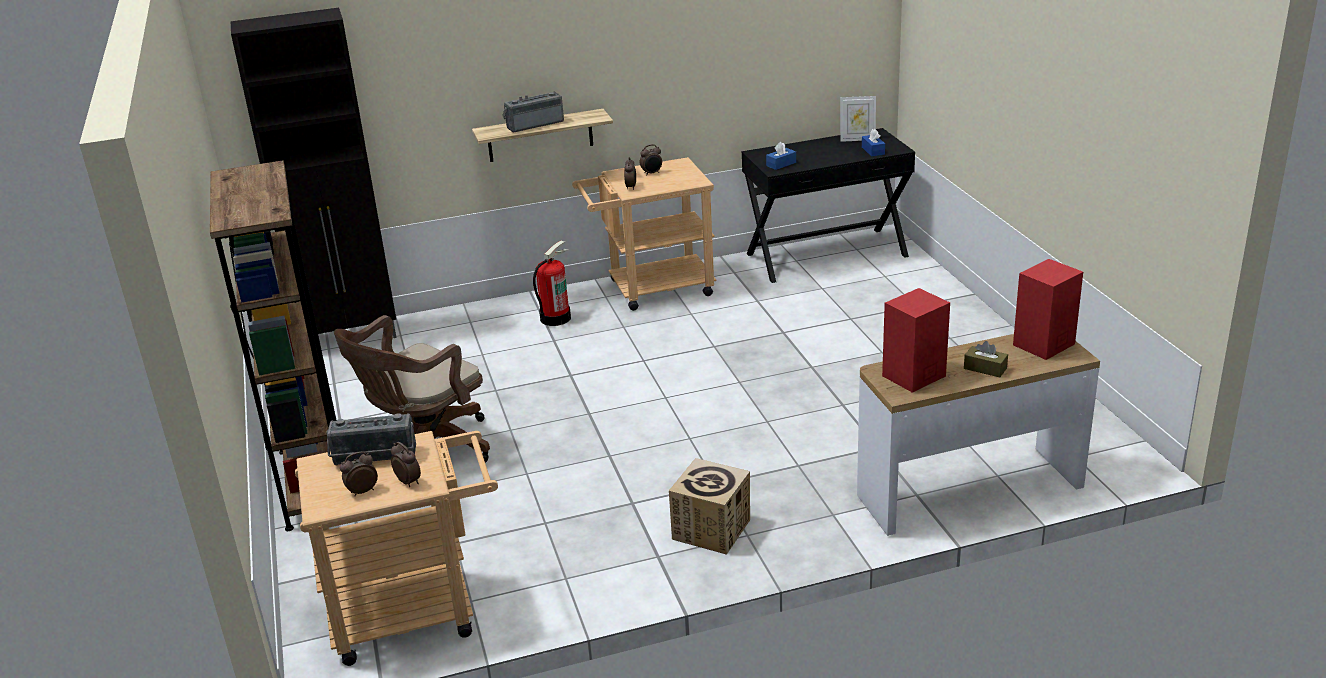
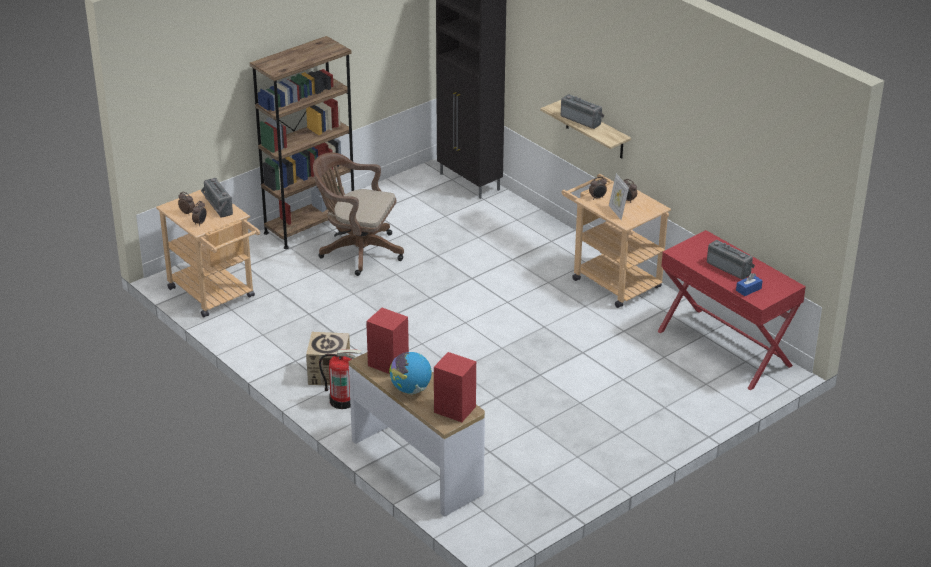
camera: 65 degrees right, 5 degrees up
fire extinguisher [533,241,571,326] -> fire extinguisher moved to [319,349,361,409]
black console table [742,128,915,283] -> red console table [657,230,806,390]
blue tissue box [766,142,796,170] -> none
picture frame [840,96,876,142] -> picture frame moved to [609,174,629,220]
brown tissue box [964,341,1008,377] -> globe [389,352,432,395]
none -> radio [707,240,755,280]

